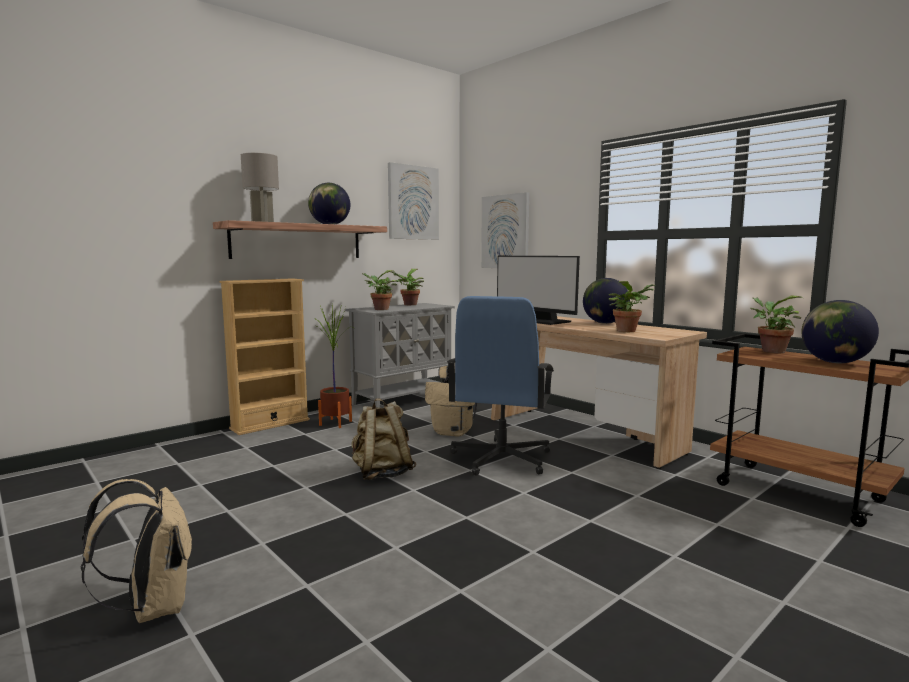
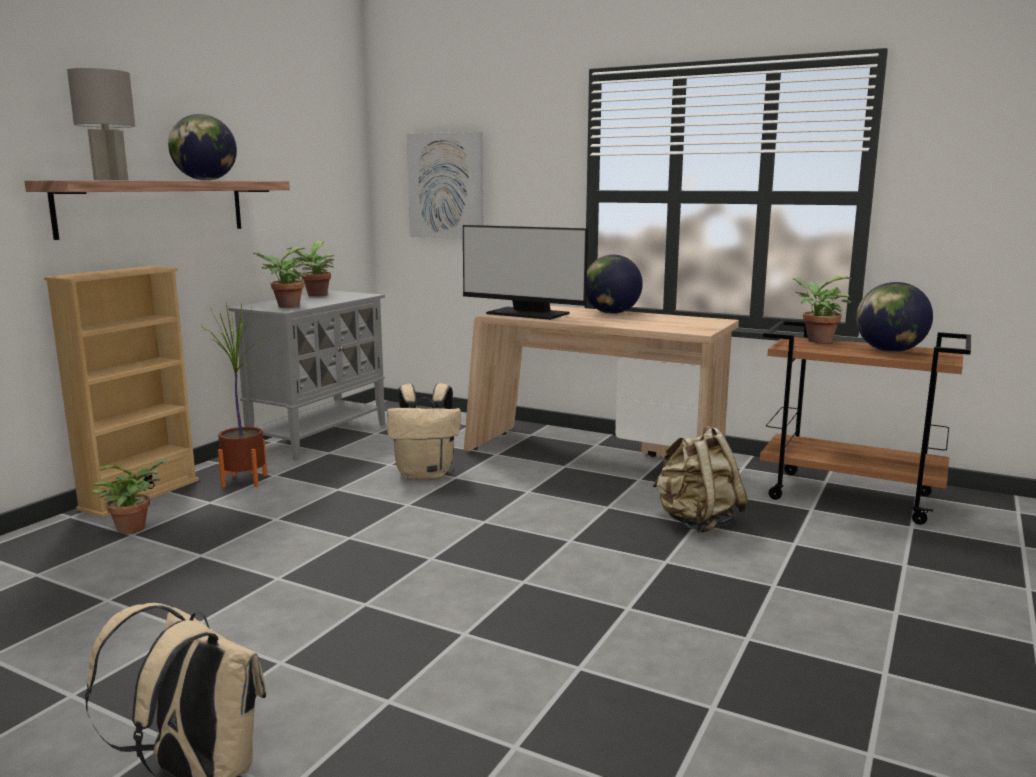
camera: 20 degrees left, 5 degrees up
beige backpack [351,399,416,480] -> beige backpack moved to [653,426,748,533]
picture [388,162,439,240] -> none
blue office chair [447,296,554,476] -> none
potted plant [609,281,656,332] -> potted plant moved to [91,460,168,534]

